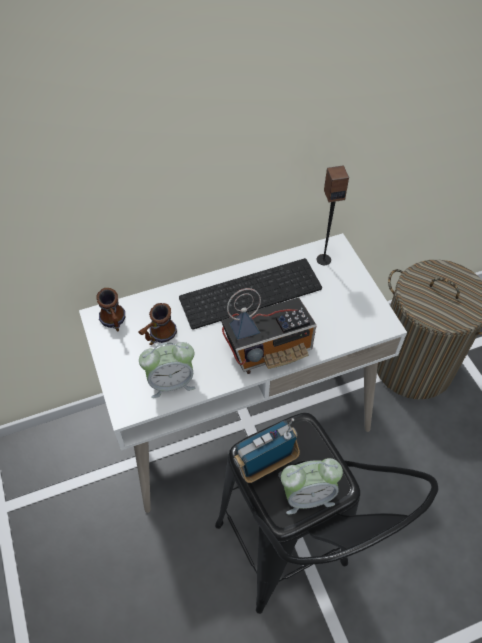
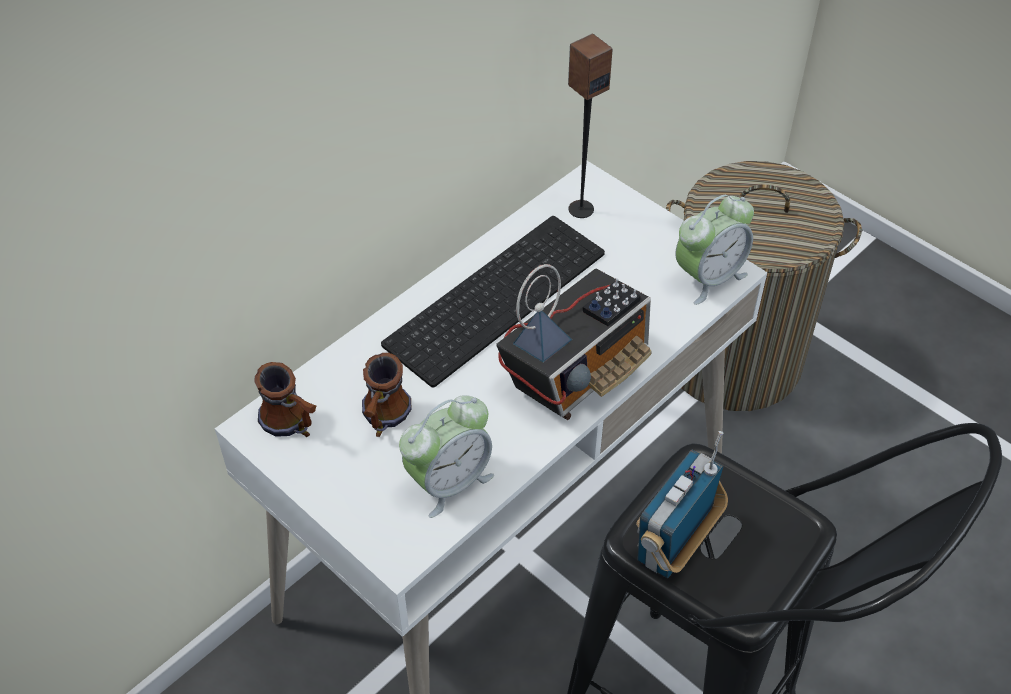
camera: 25 degrees left, 5 degrees down
alarm clock [281,458,343,514] -> alarm clock moved to [676,195,754,305]

